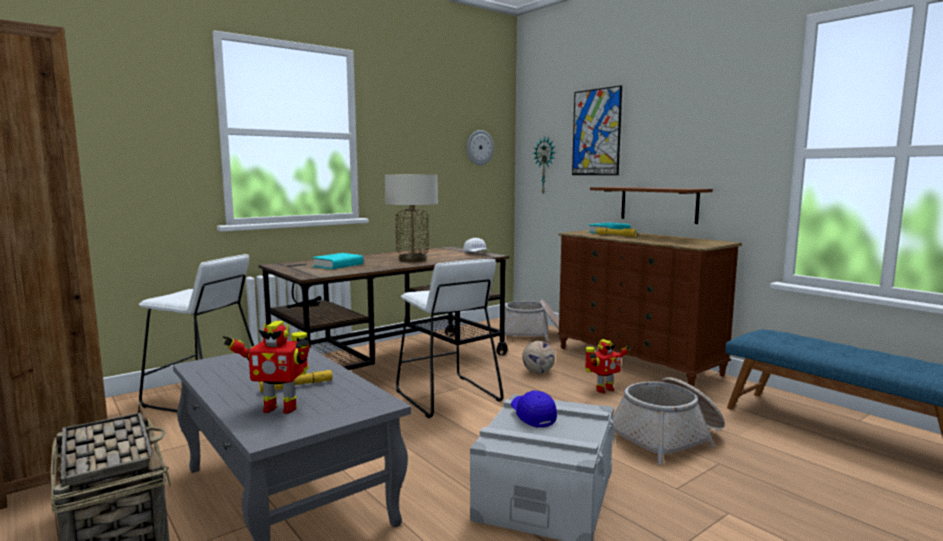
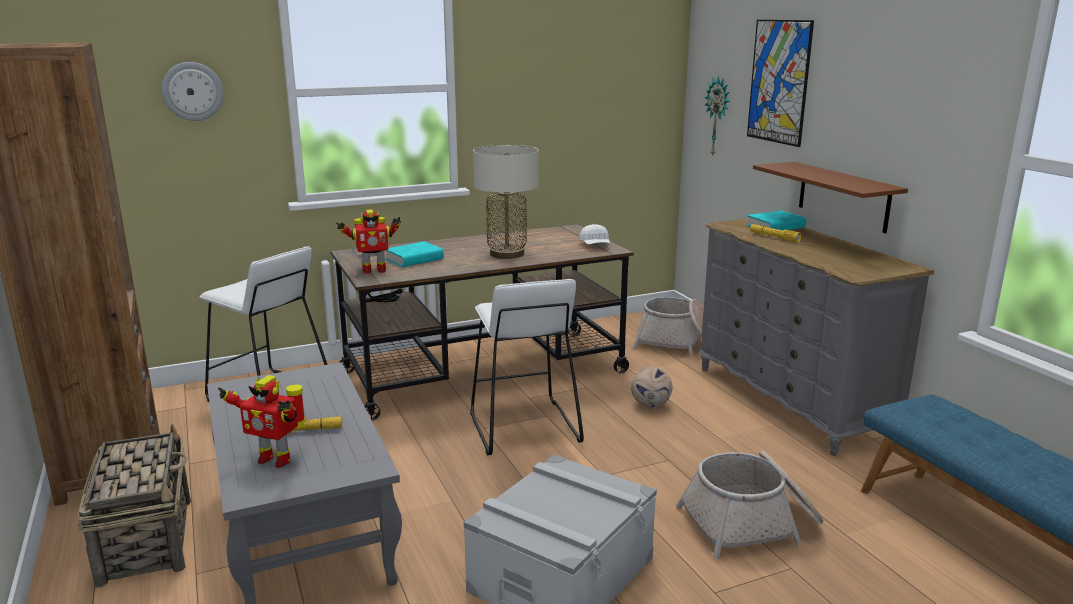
camera: 15 degrees right, 10 degrees up
wall clock [467,130,494,165] -> wall clock moved to [161,62,224,121]
blue cap [511,390,557,428] -> none
brown dresser [558,230,742,387] -> grey dresser [699,218,934,456]
toy robot [585,339,631,393] -> toy robot moved to [336,209,401,274]

